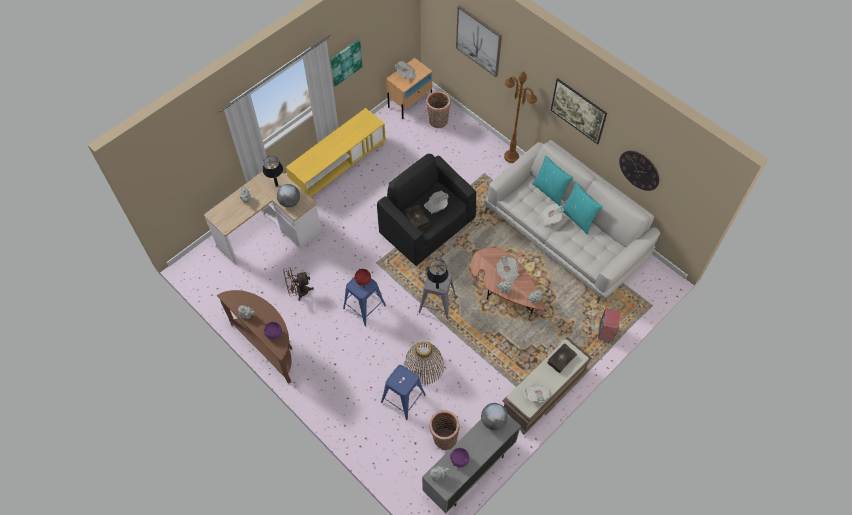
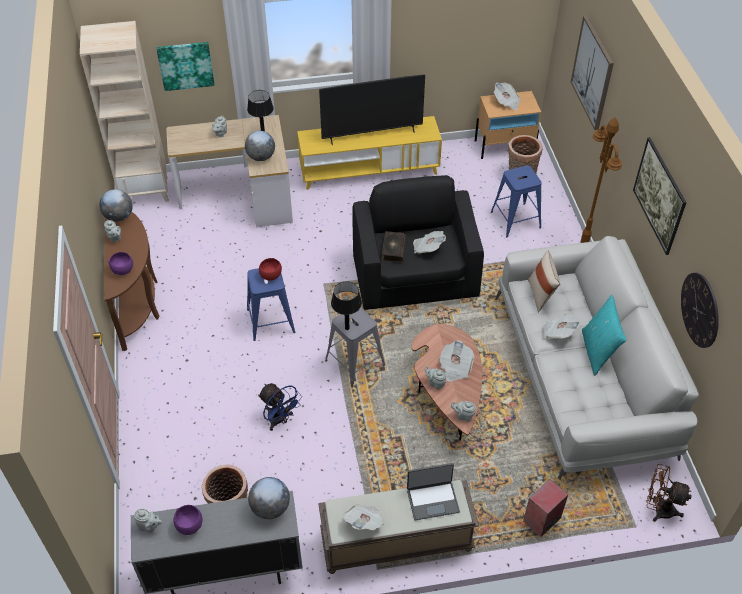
camera: 35 degrees right, 10 degrees down
brown fan [284,268,314,301] -> brown fan moved to [646,464,692,522]
picture [330,40,362,86] -> picture moved to [156,42,215,91]
blue stool [381,365,426,420] -> blue stool moved to [491,166,542,237]
basket [404,341,444,385] -> blue fan [258,383,302,431]
turquoise pillow [532,155,573,206] -> none
book [547,343,577,373] -> laptop [407,463,460,520]
none -> beige bookcase [80,21,169,202]
none -> globe [99,189,133,222]
none -> television [319,74,425,145]
none -> beige pillow [528,251,560,312]

